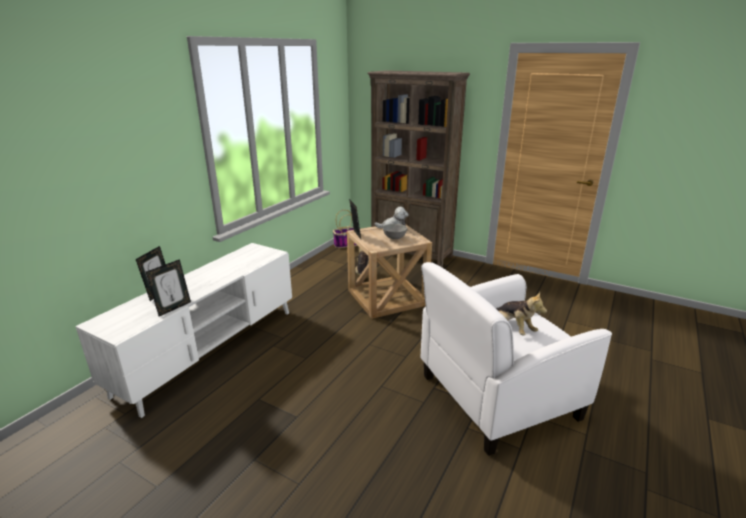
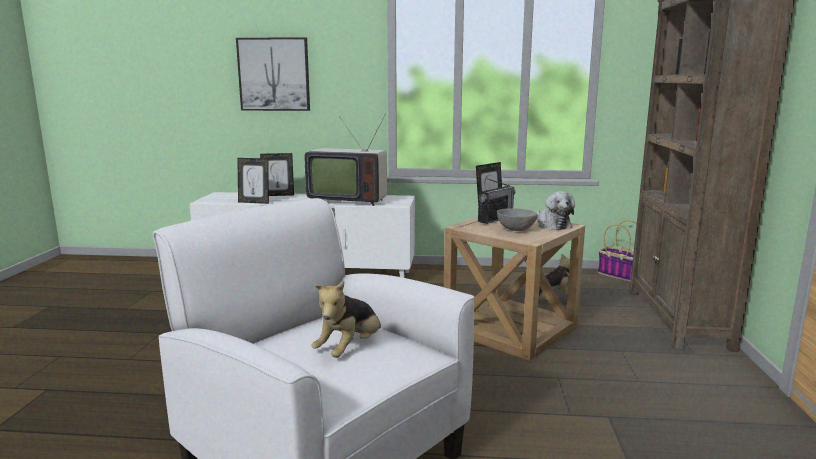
camera: 65 degrees right, 10 degrees down
none -> picture [236,37,310,111]
none -> television [305,113,387,206]
none -> radio [478,178,515,224]

